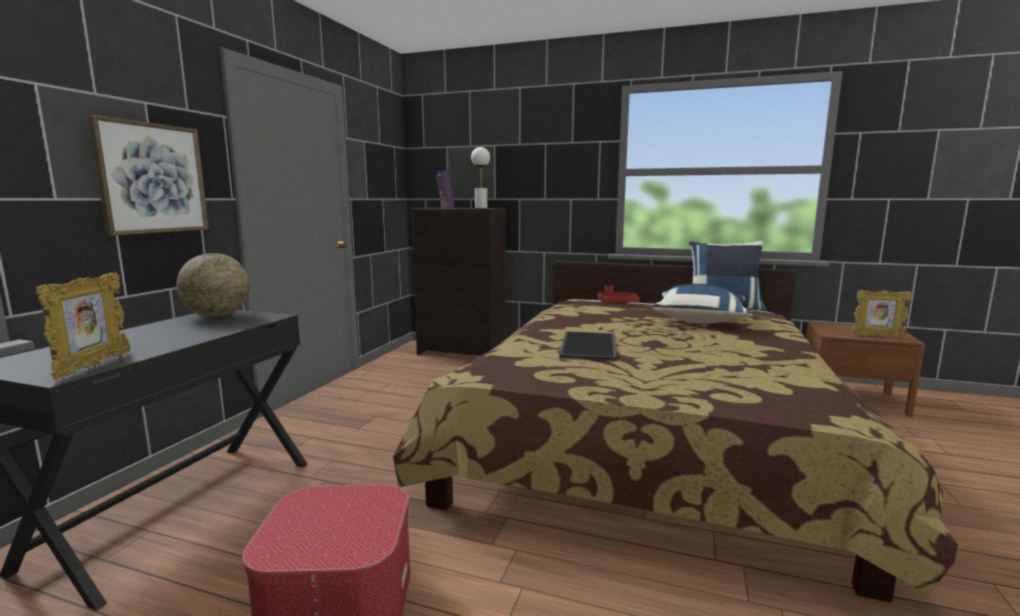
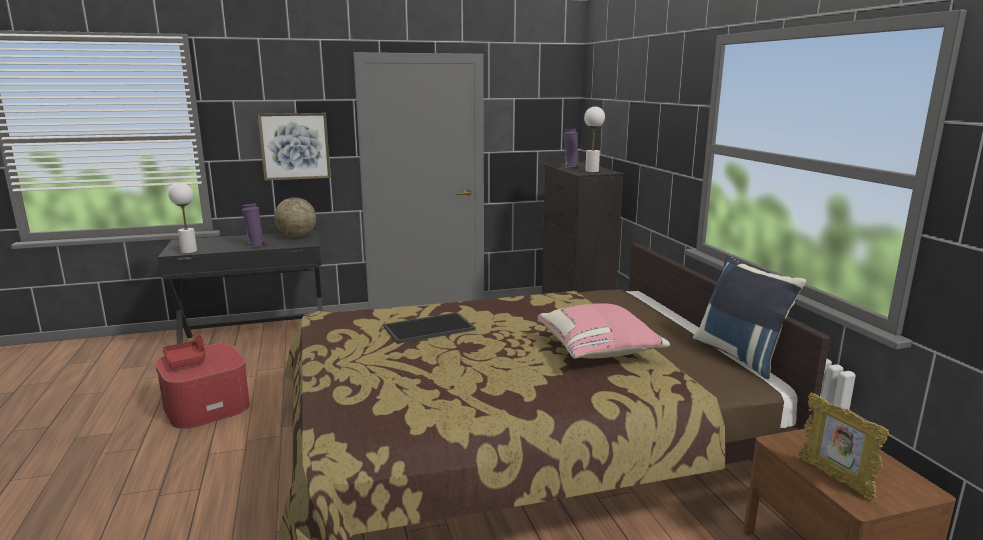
camera: 55 degrees right, 5 degrees up
picture frame [36,272,130,380] -> white table lamp [168,182,197,253]
red tray [597,285,640,304] -> red tray moved to [163,335,206,369]
blue pillow [652,284,753,324] -> pink pillow [537,303,670,359]
none -> purple vase [242,203,266,247]

